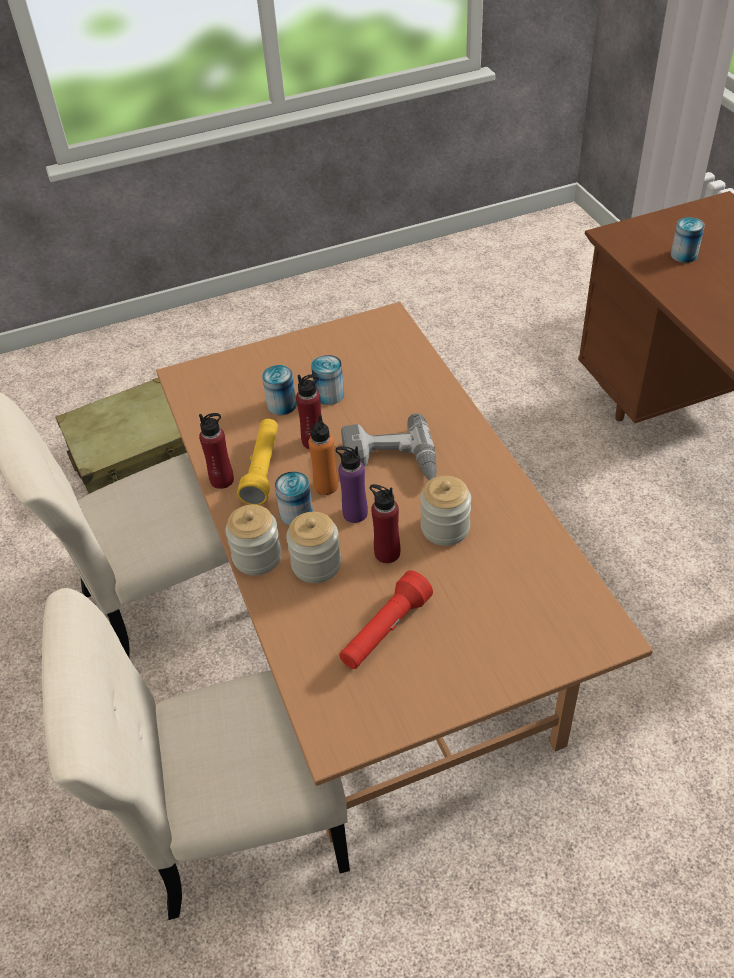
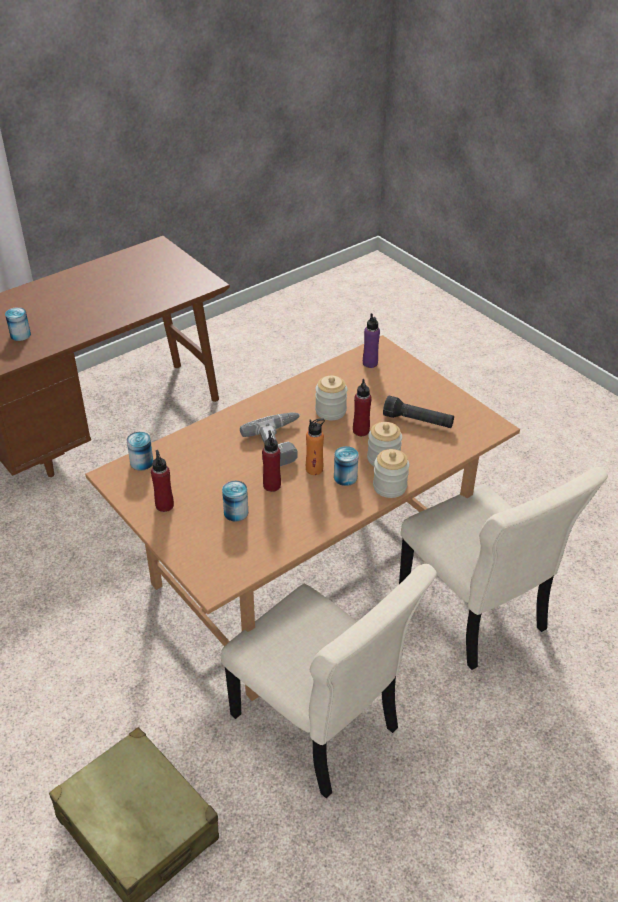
camera: 110 degrees left, 5 degrees down
red bottle [199,413,234,489] -> red bottle moved to [151,450,174,512]
yellow flashlight [237,419,278,505] -> none
can [311,355,344,405] -> can moved to [127,432,153,471]
purple bottle [336,446,368,523] -> purple bottle moved to [363,313,380,368]
red flashlight [340,571,433,669] -> black flashlight [383,396,454,428]

